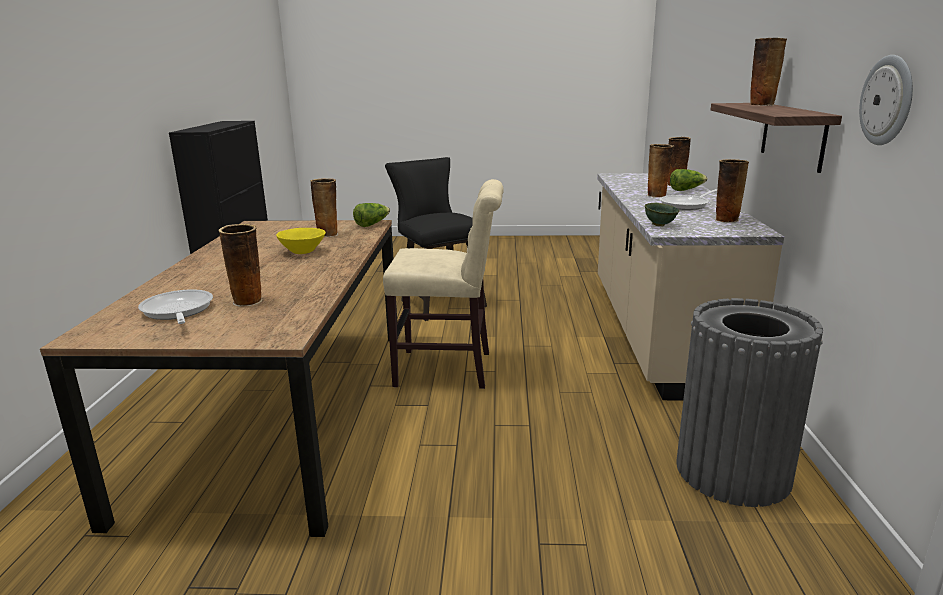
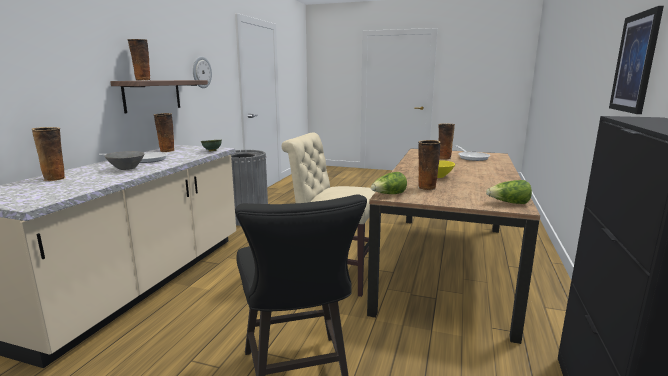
camera: 165 degrees left, 5 degrees down
vase [647,144,674,198] -> grey bowl [105,151,144,170]
lettuce [670,169,708,191] -> lettuce moved to [486,180,532,204]
none -> picture [609,6,664,114]

